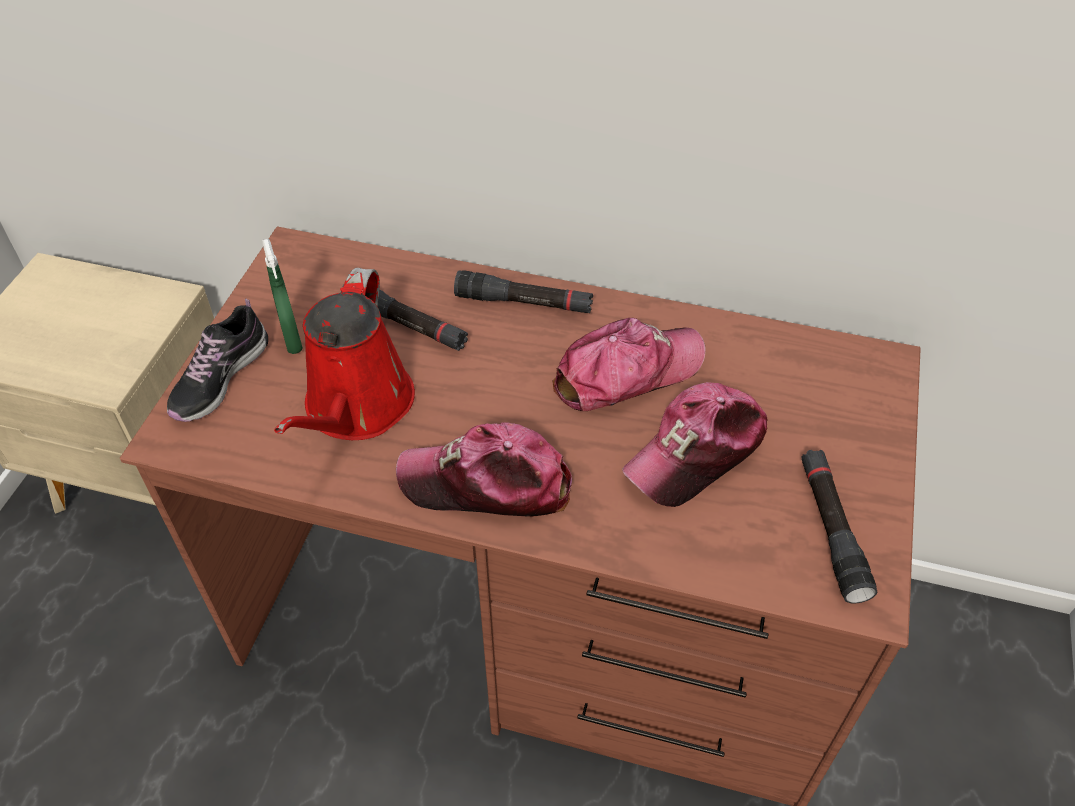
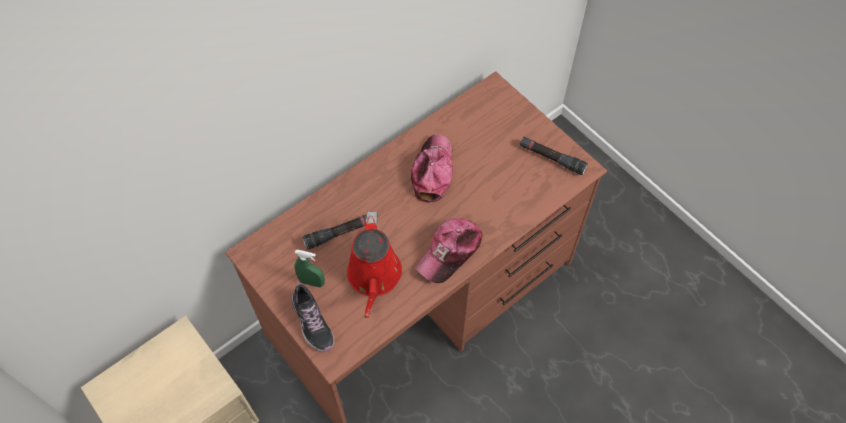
camera: 55 degrees left, 10 degrees up
red watering can [274,268,415,440] -> red watering can turned 45 degrees clockwise [347,211,402,318]
black flashlight [454,270,593,313] -> none
cap [622,382,768,507] -> none

